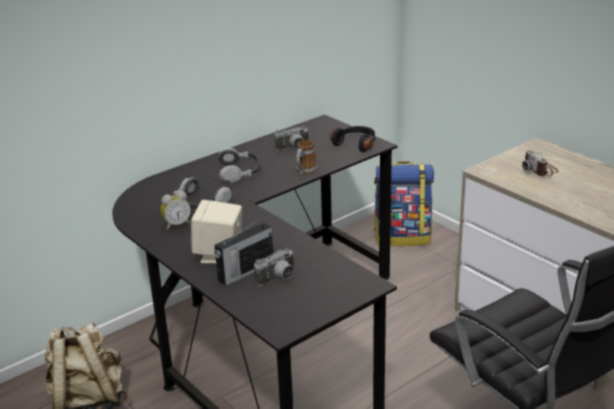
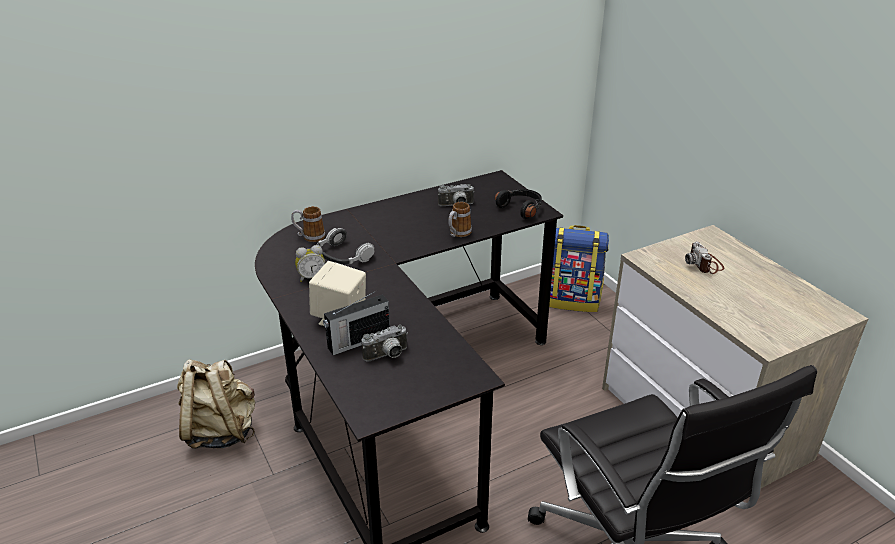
camera: 10 degrees right, 5 degrees up
headphones [218,148,260,183] -> none
none -> mug [291,206,325,242]

